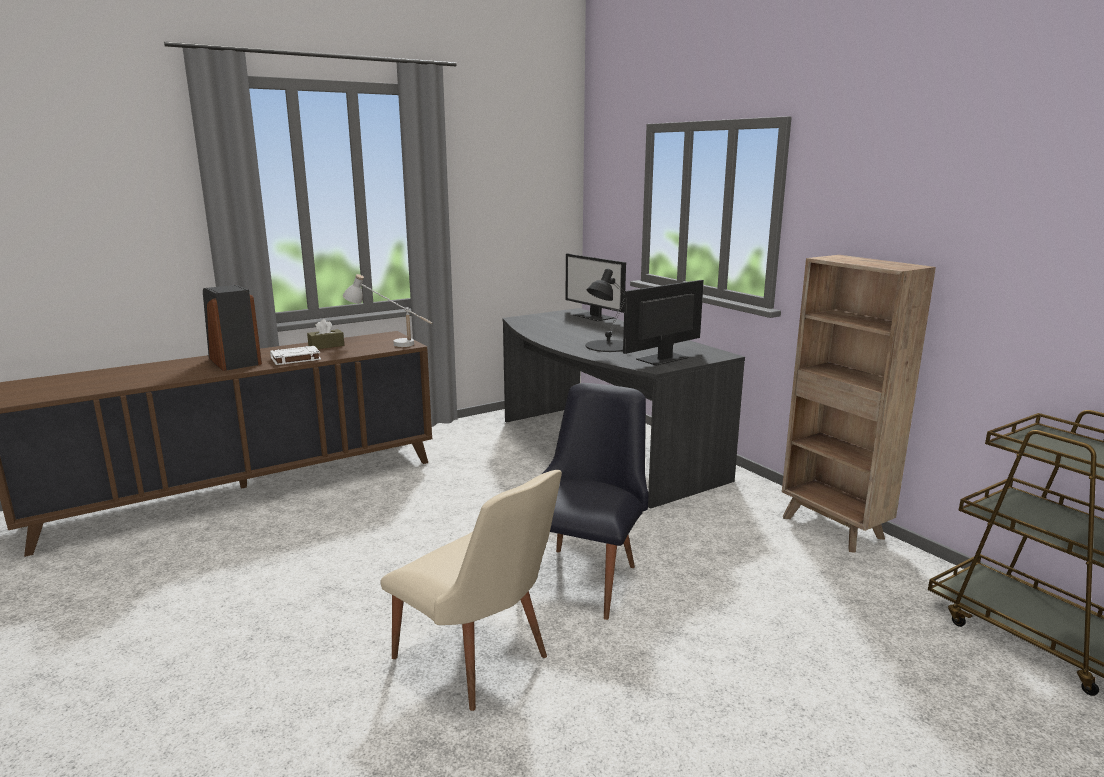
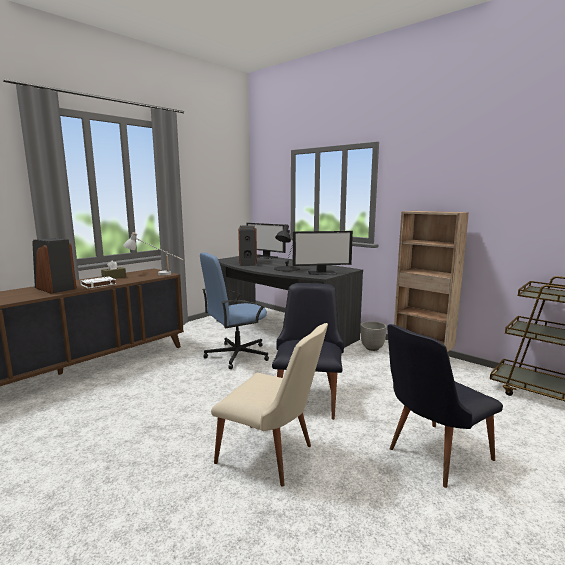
camera: 15 degrees left, 5 degrees down
monitor [623,280,704,366] -> monitor turned 135 degrees counterclockwise [293,231,353,275]
none -> blue office chair [200,252,269,369]
none -> speaker [238,225,257,266]
none -> planter [361,321,387,351]
none -> black chair [387,324,503,488]

